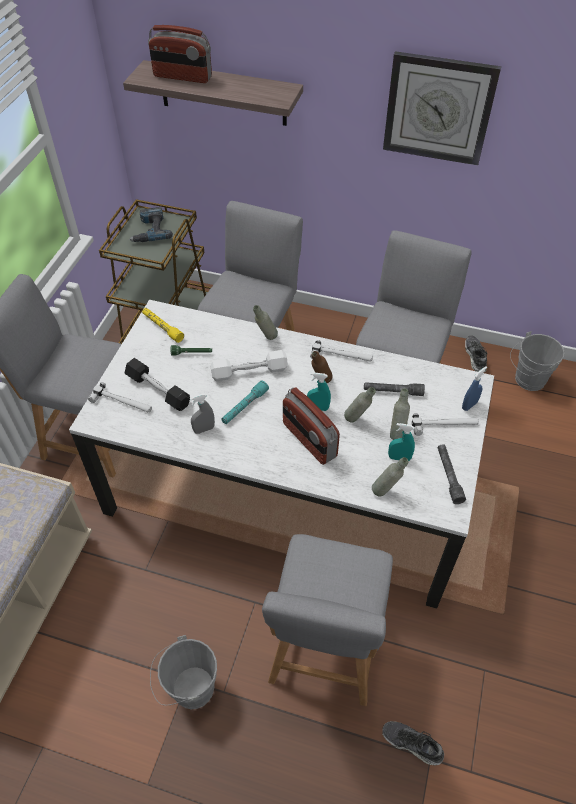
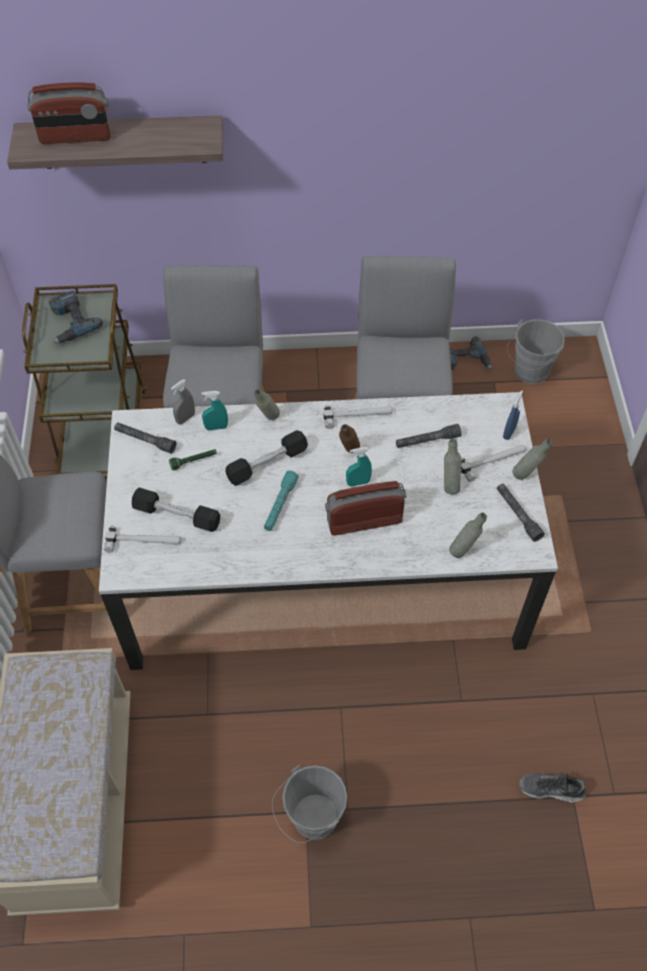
camera: 20 degrees left, 5 degrees up
yellow flashlight [142,308,184,343] -> grey flashlight [114,422,176,454]
grey spray bottle [190,394,215,434] -> grey spray bottle moved to [171,379,195,425]
white dumbbell [211,350,288,381] -> black dumbbell [226,430,308,486]
grey chair [262,534,393,706] -> none
radio [283,387,340,465] -> radio turned 135 degrees clockwise [325,481,406,536]
grey bottle [344,387,376,422] -> grey bottle moved to [513,439,553,480]
wall clock [383,51,501,165] -> none
turquoise spray bottle [388,423,415,462] -> turquoise spray bottle moved to [202,391,228,430]
shoe [465,335,488,372] -> power drill [450,336,492,370]

